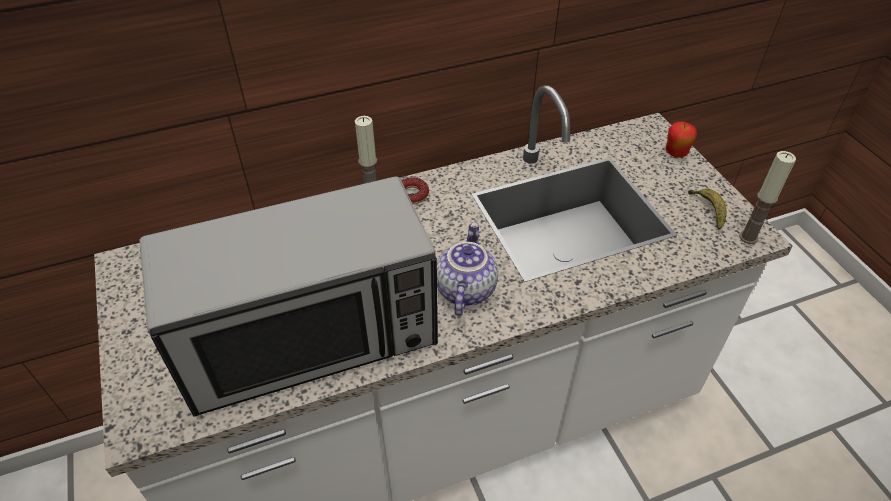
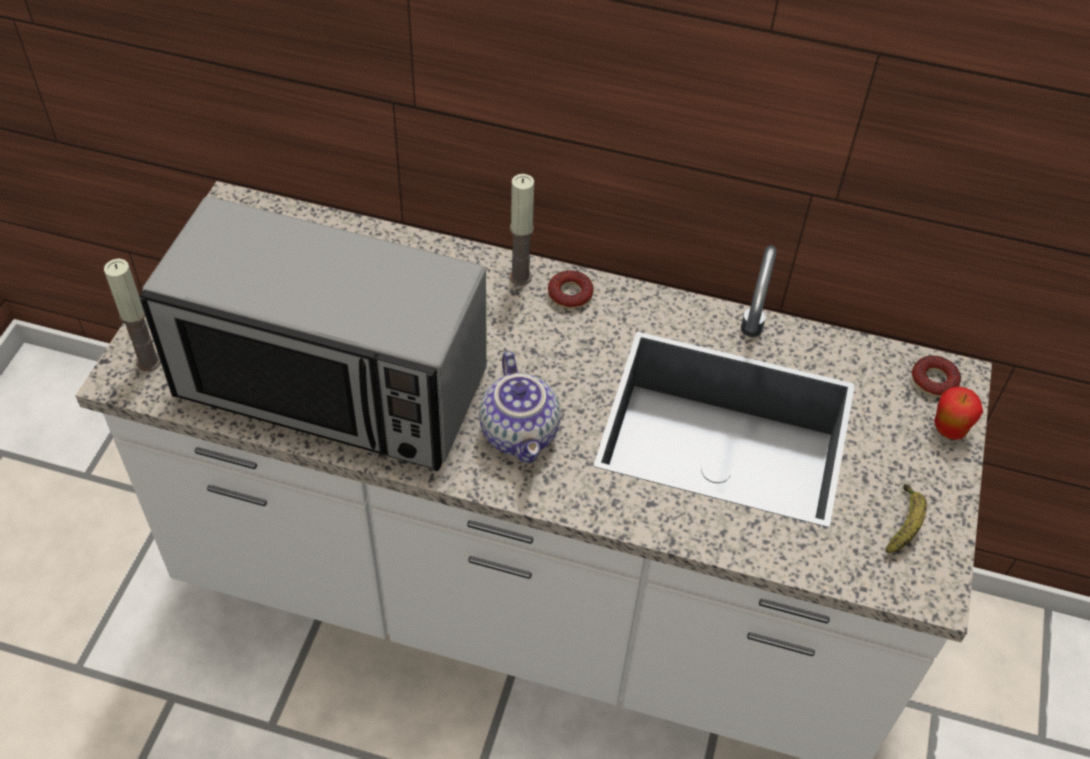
camera: 35 degrees right, 5 degrees up
teapot [437,222,498,316] -> teapot turned 120 degrees clockwise [479,351,561,463]
candle [739,151,796,244] -> candle moved to [104,258,161,371]
none -> donut [912,355,961,397]

